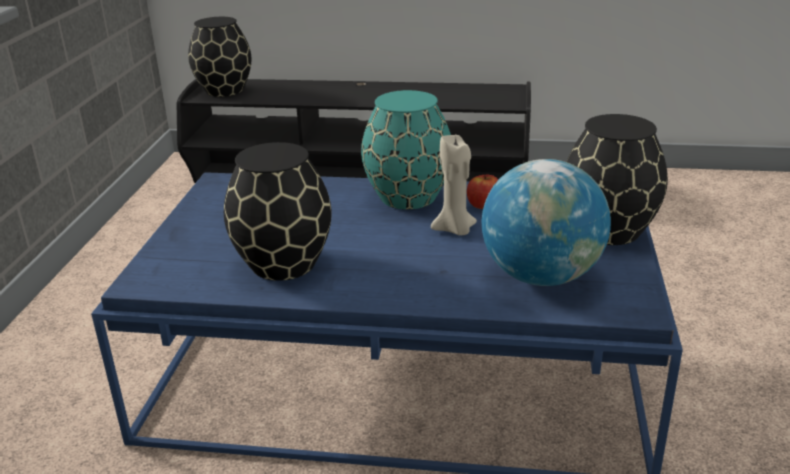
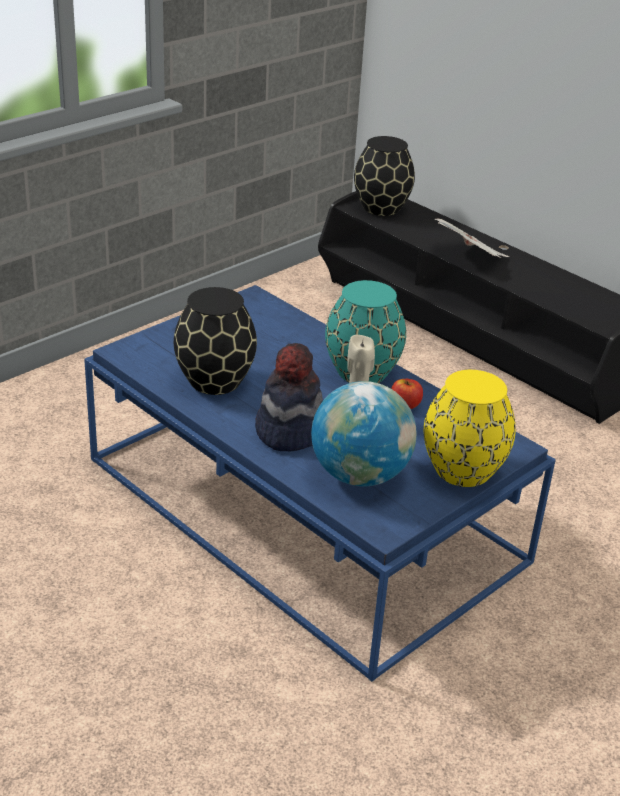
camera: 35 degrees right, 5 degrees up
black vase [567,114,668,245] -> yellow vase [424,370,516,487]
none -> hat [255,343,323,451]
none -> newspaper [434,219,509,258]

